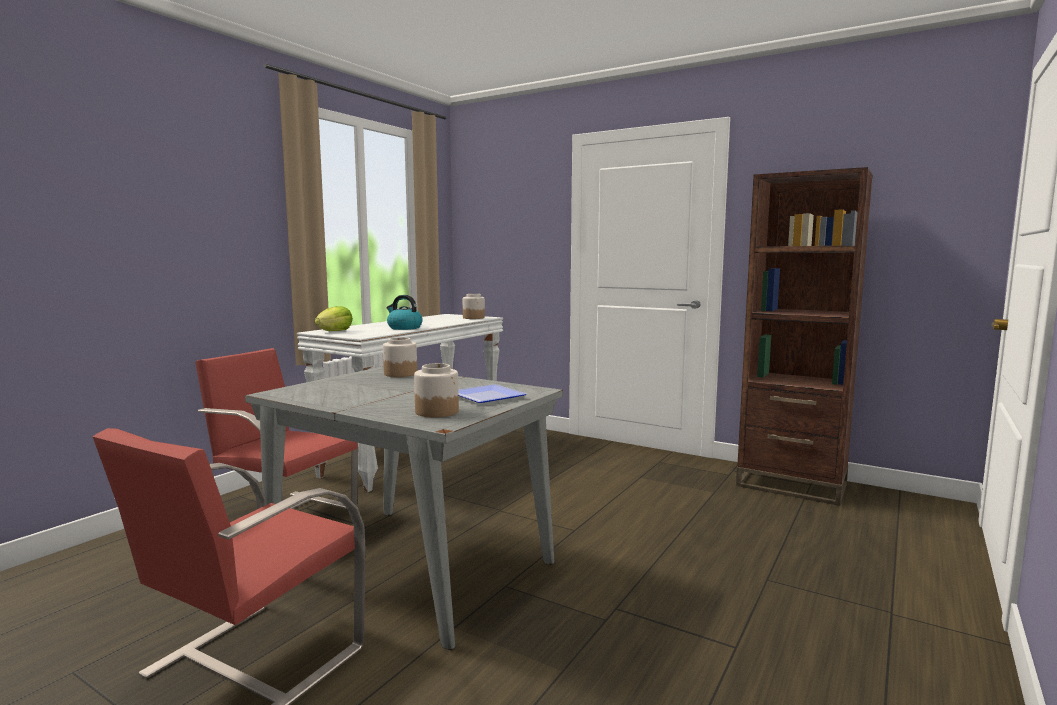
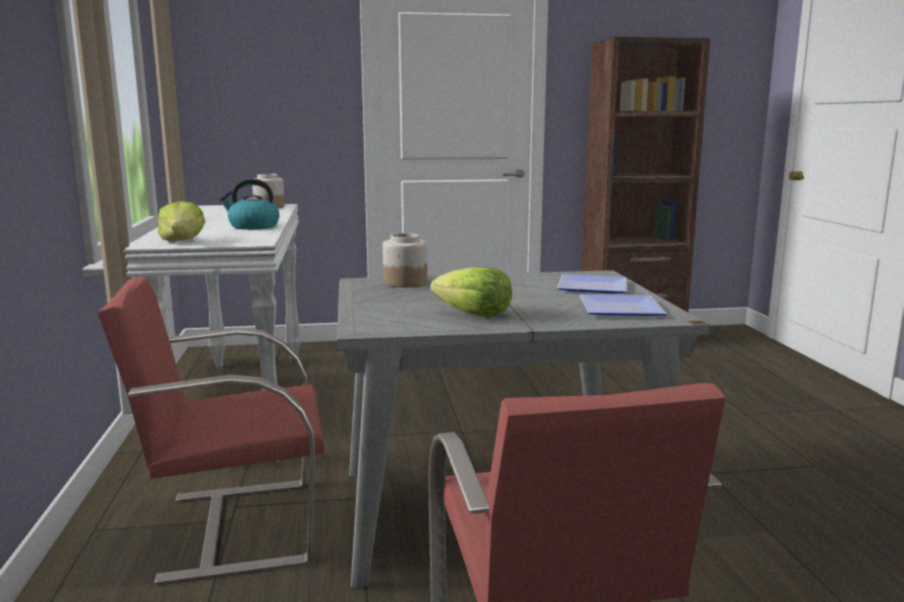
camera: 40 degrees left, 5 degrees up
jar [414,363,459,418] -> plate [579,294,667,316]
none -> lettuce [430,267,512,317]

